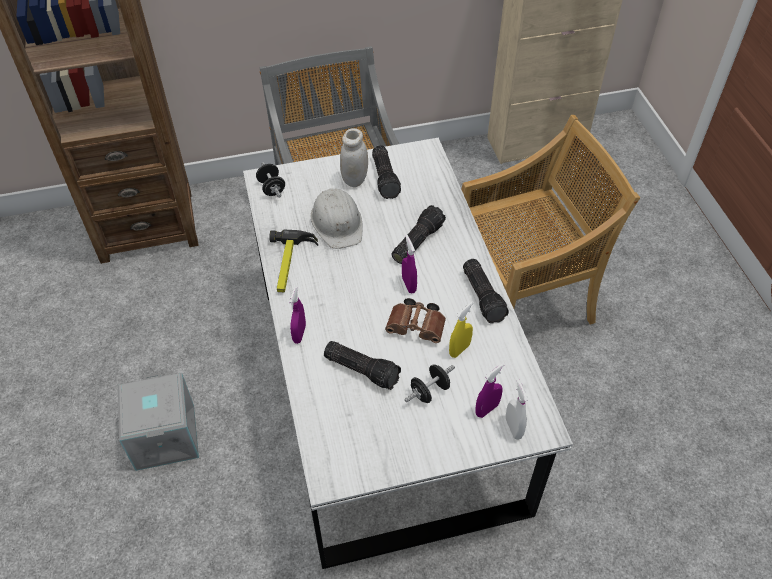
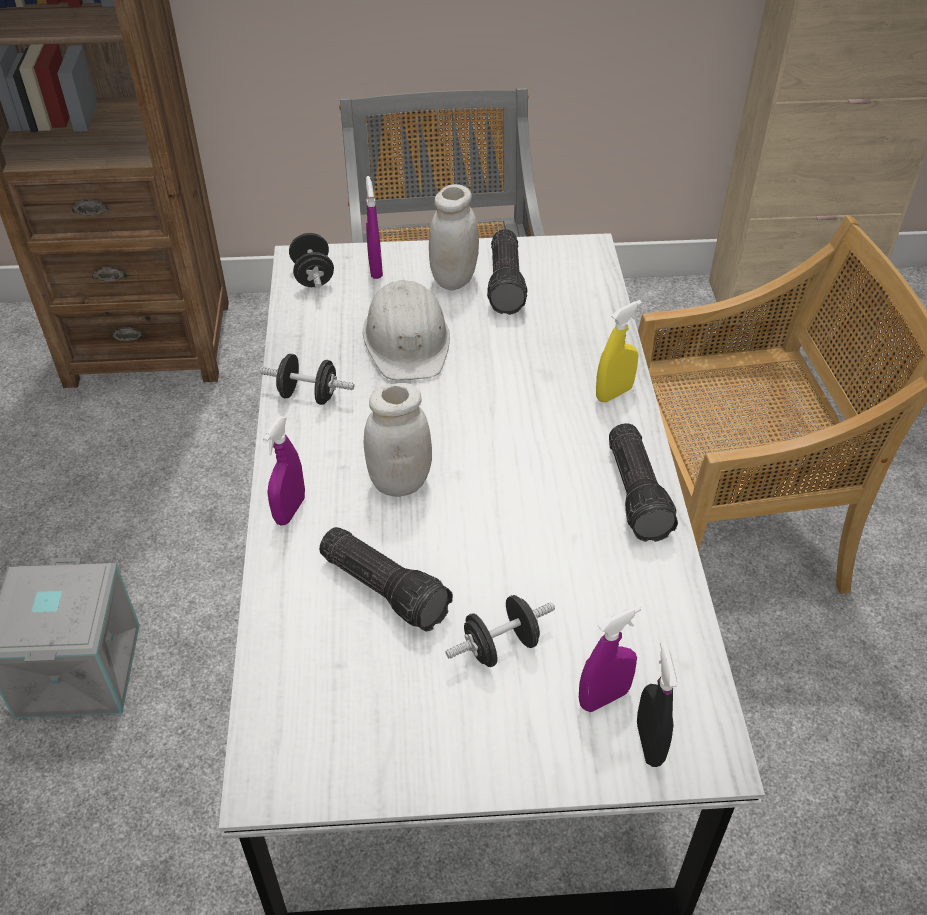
camera: 10 degrees right, 5 degrees down
hammer [269,229,318,292] -> black dumbbell [259,354,355,405]
brown binoculars [385,298,446,343] -> none
flashlight [391,205,446,264] -> none
purple spray bottle [402,235,417,293] -> purple spray bottle moved to [366,176,383,279]
yellow spray bottle [449,302,473,358] -> yellow spray bottle moved to [596,300,642,402]
white spray bottle [506,379,528,440] -> black spray bottle [637,641,678,767]
none -> white jar [364,383,432,497]

